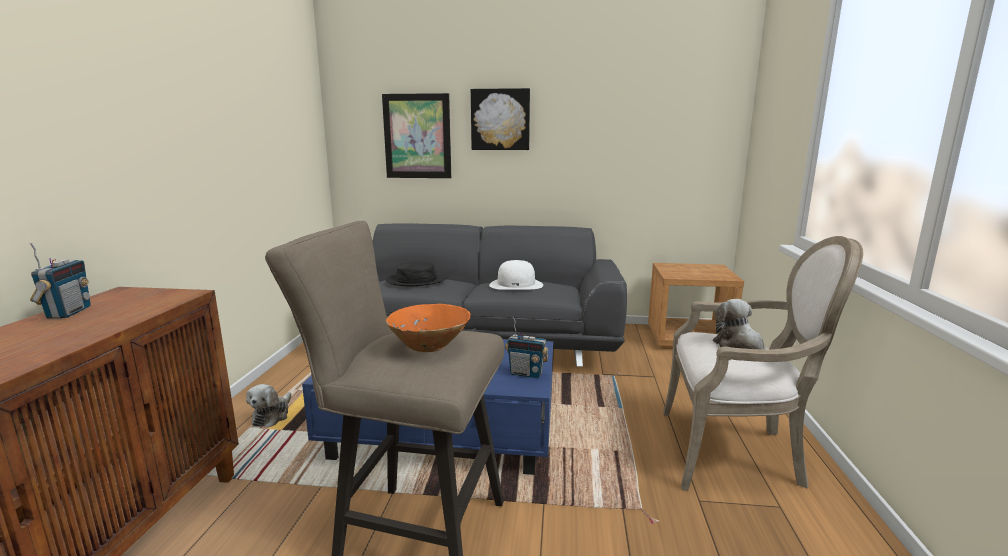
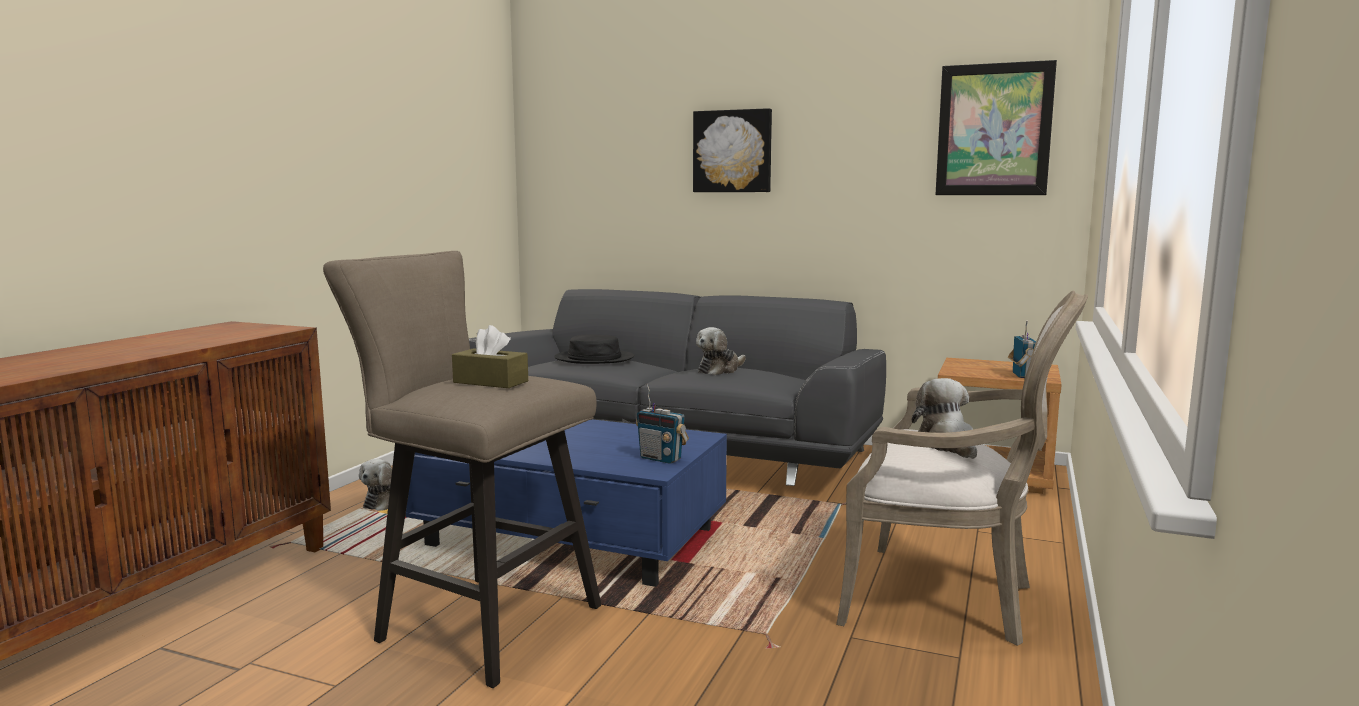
camera: 15 degrees right, 5 degrees down
radio [29,242,90,319] -> radio moved to [1008,320,1036,378]
picture [382,93,451,178] -> picture moved to [935,60,1057,195]
orange bowl [385,304,471,352] -> brown tissue box [452,325,528,388]
white hat [489,260,543,290] -> plush toy [696,327,746,375]

